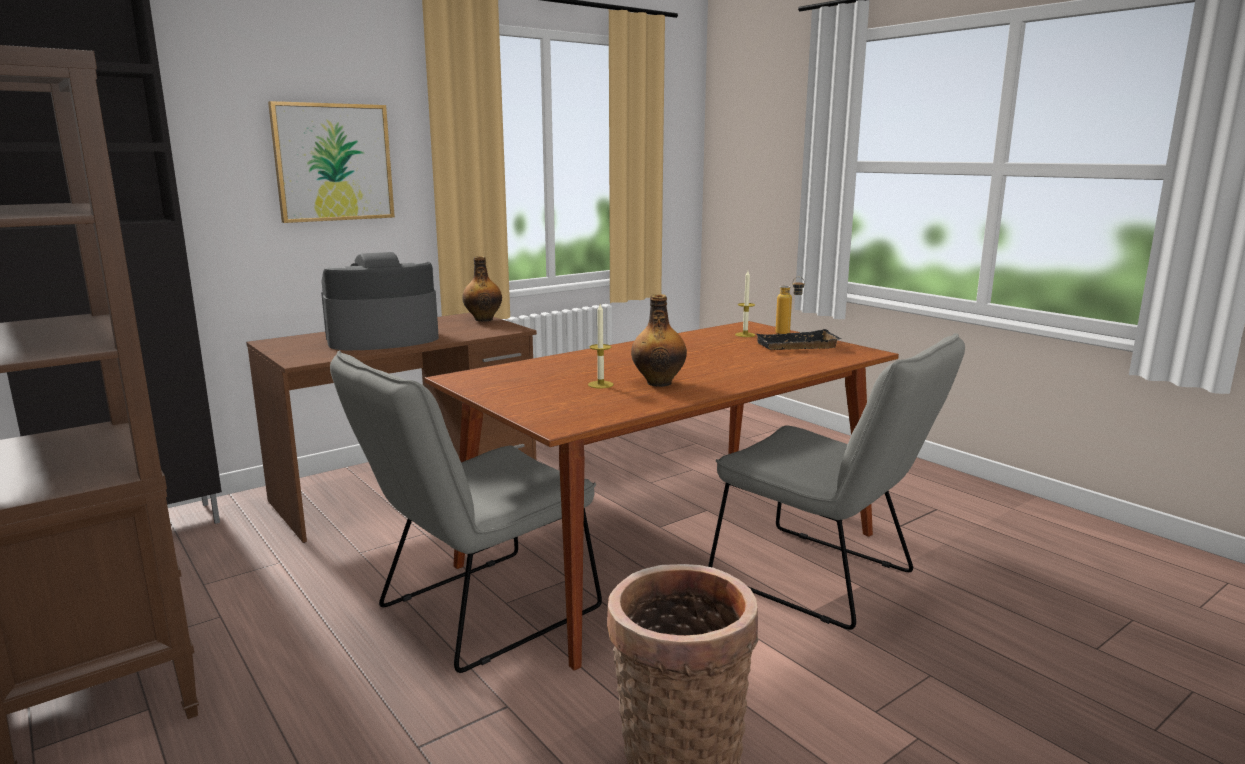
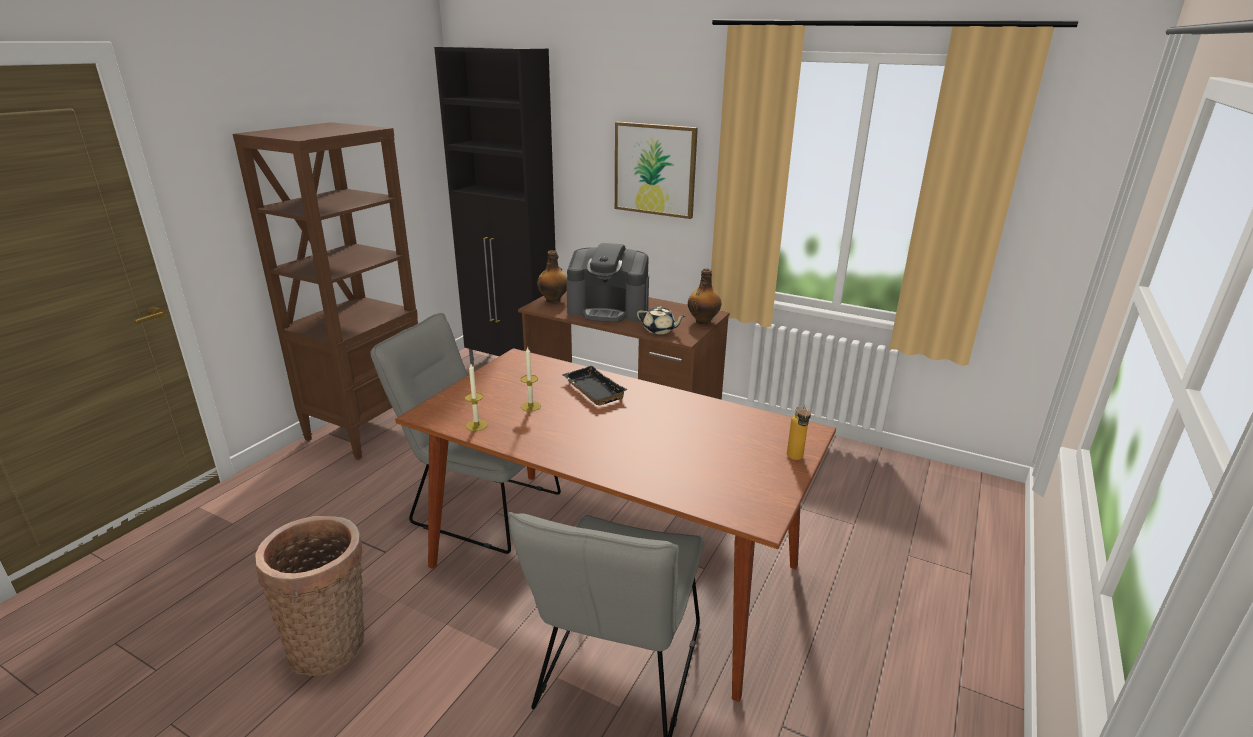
camera: 65 degrees right, 10 degrees up
coffee machine [321,252,439,350] -> coffee machine turned 150 degrees clockwise [566,243,649,322]
bottle [631,294,687,387] -> bottle moved to [537,250,567,303]
candle [735,271,755,337] -> candle moved to [465,364,488,431]
black tray [756,329,841,350] -> black tray moved to [562,366,628,406]
none -> beige teapot [637,306,686,334]

